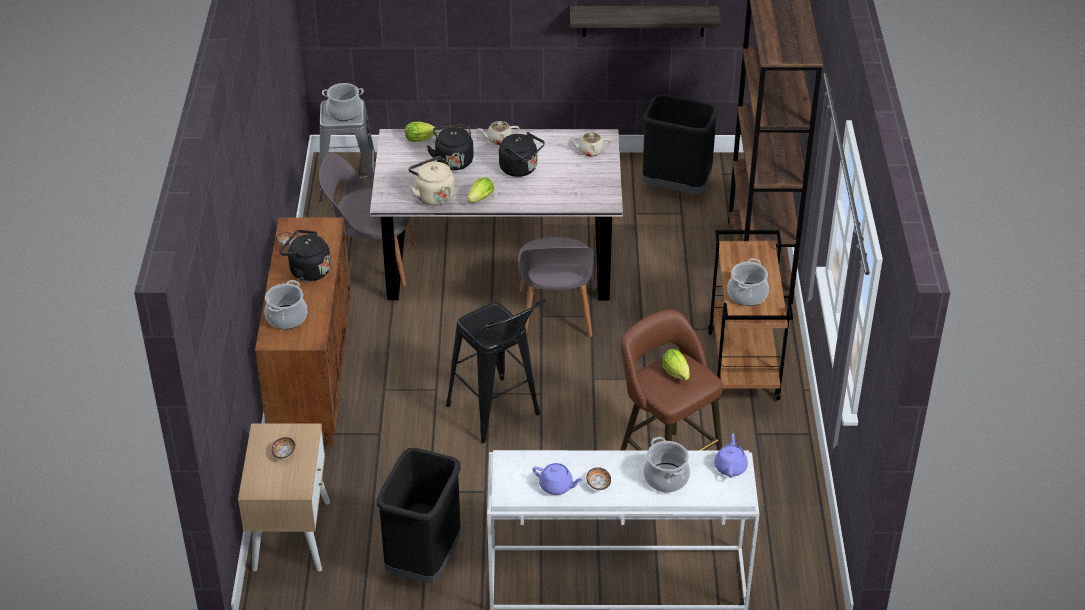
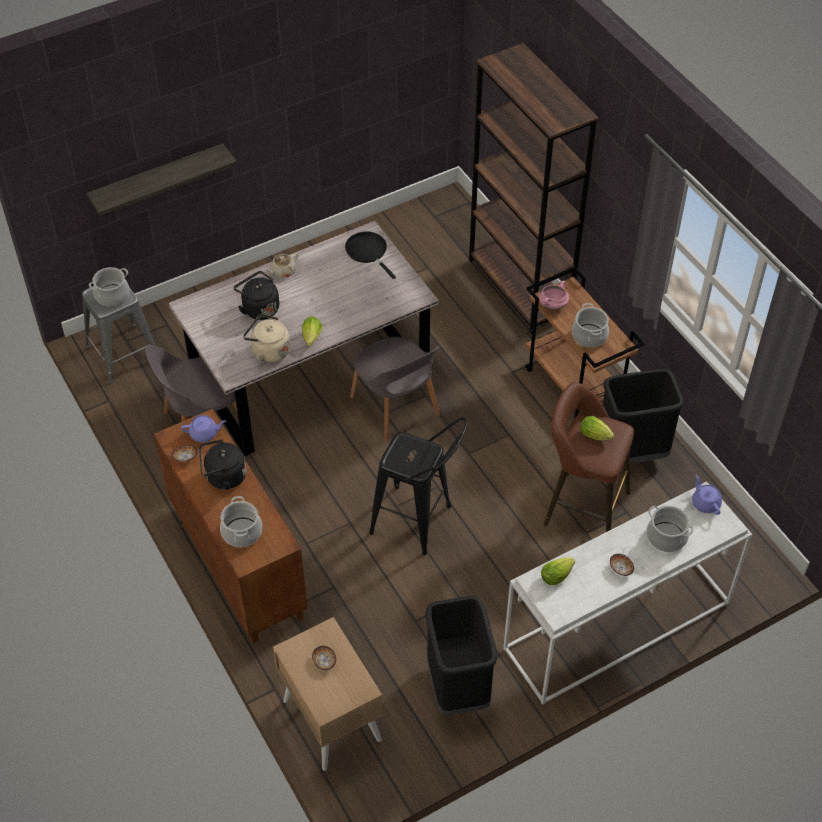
camera: 30 degrees left, 10 degrees up
lettuce [405,122,439,142] -> lettuce moved to [541,557,575,585]
black kettle [499,132,545,177] -> none
purple teapot [533,463,583,495] -> purple teapot moved to [181,415,226,442]
beige teapot [569,132,611,157] -> black frying pan [345,232,396,279]
shelf [570,6,721,37] -> shelf moved to [87,143,237,216]
black trash can [642,95,719,194] -> black trash can moved to [603,369,684,464]
none -> pink cooking pot [539,281,569,310]

